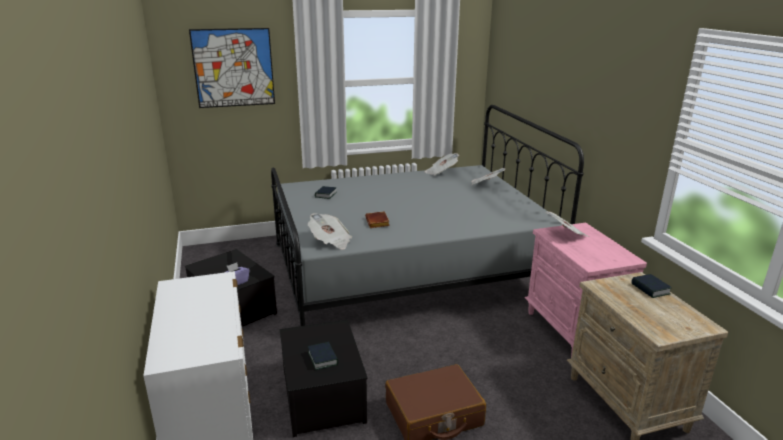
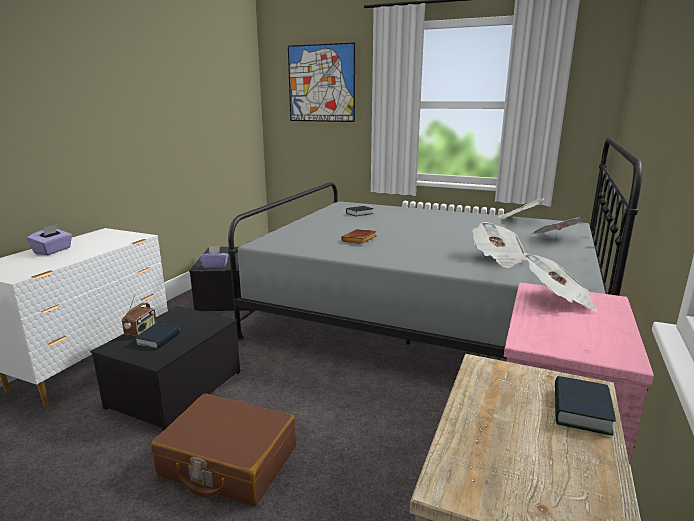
camera: 40 degrees right, 5 degrees down
newspaper [308,213,352,250] -> newspaper moved to [472,222,526,268]
none -> purple tissue box [27,224,72,255]
none -> radio [122,295,156,336]

